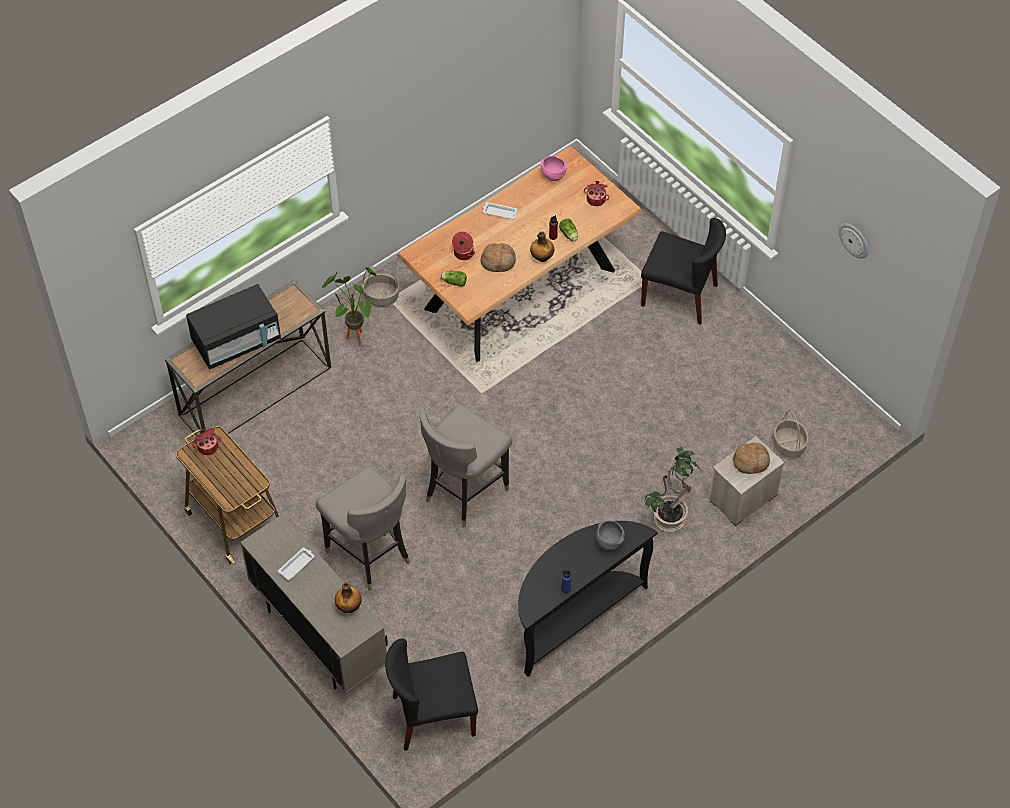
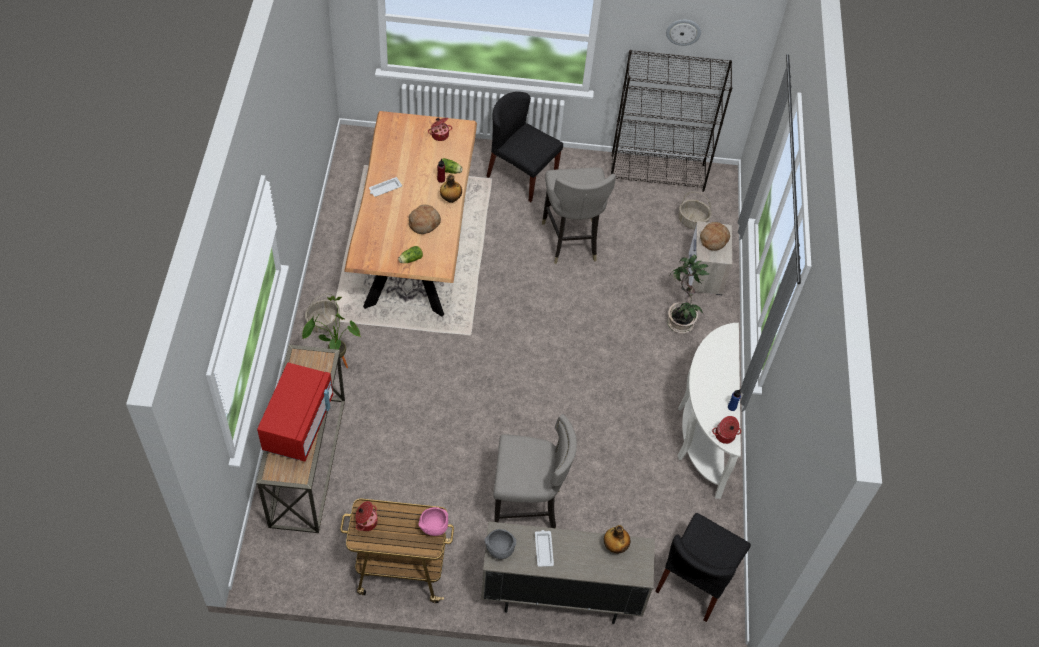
camera: 50 degrees left, 0 degrees up
black microwave [186,284,281,370] -> red microwave [257,362,333,462]
grey stool [420,404,512,528] -> grey stool moved to [542,167,616,264]
cooking pot [452,232,475,260] -> cooking pot moved to [712,416,741,444]
black console table [518,521,658,677] -> white console table [678,323,741,499]
pink bowl [540,156,567,181] -> pink bowl moved to [418,507,448,536]
grey bowl [596,520,625,550] -> grey bowl moved to [484,529,516,559]
black chair [641,218,726,325] -> black chair turned 120 degrees counterclockwise [486,92,563,202]
none -> black bookcase [611,50,733,192]

